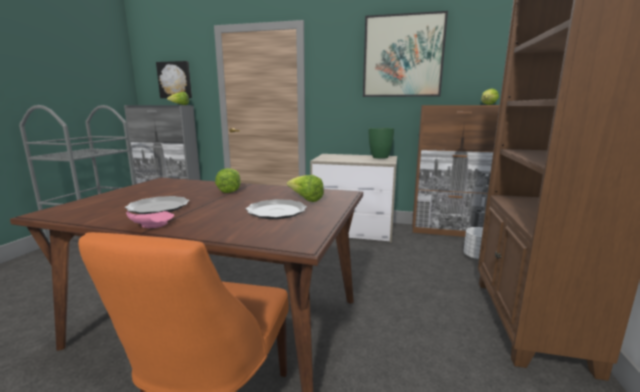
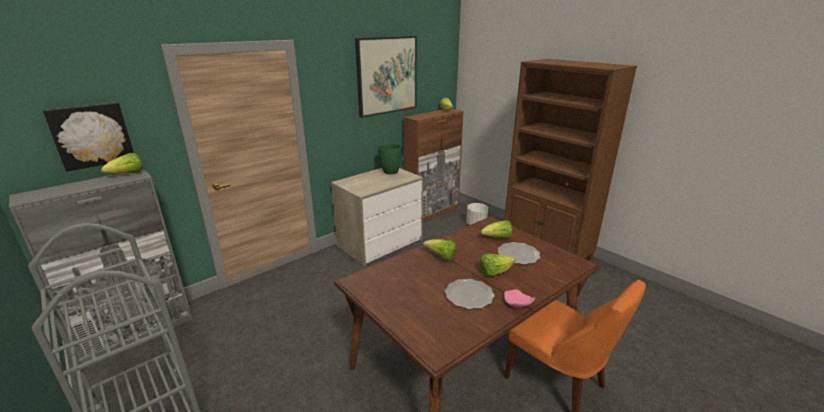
camera: 55 degrees left, 10 degrees up
none -> lettuce [480,254,515,277]

